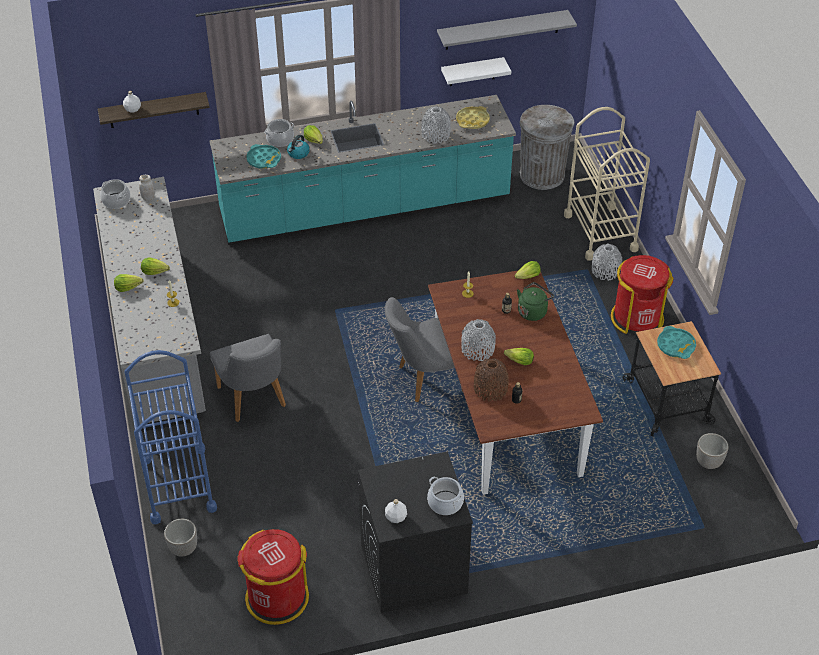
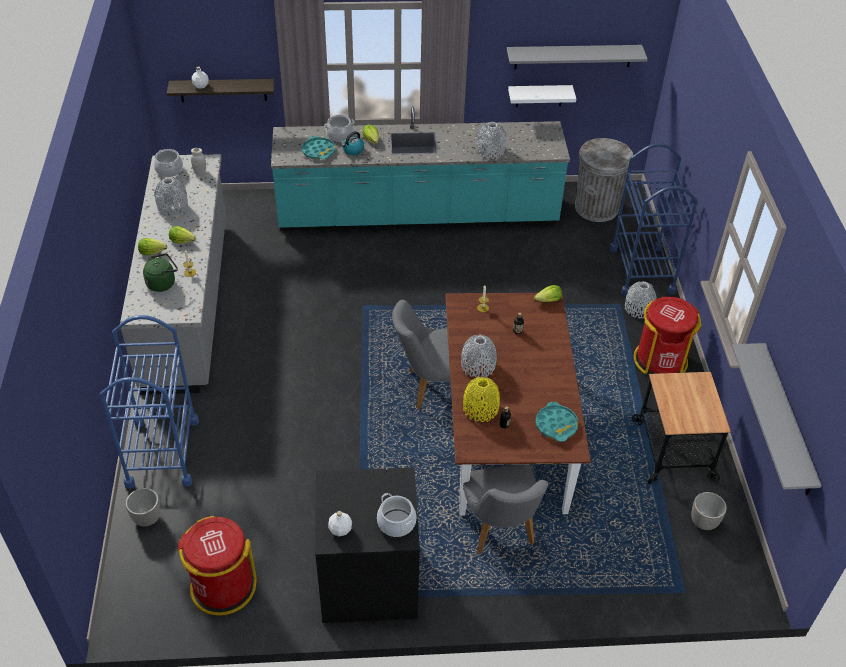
camera: 10 degrees right, 0 degrees up
grey chair [210,334,286,422] -> grey chair moved to [463,464,548,554]
yellow tray [456,106,490,129] -> none
brown vase [474,358,509,402] -> yellow vase [463,377,500,422]
lettuce [504,348,534,365] -> none
green kettle [517,282,554,321] -> green kettle moved to [143,253,178,292]
beige cart [564,107,650,261] -> blue cart [609,143,698,296]
turquoise tray [657,326,696,359] -> turquoise tray moved to [535,402,579,442]
none -> grey vase [154,178,188,217]
none -> grey shelf [732,343,822,495]

